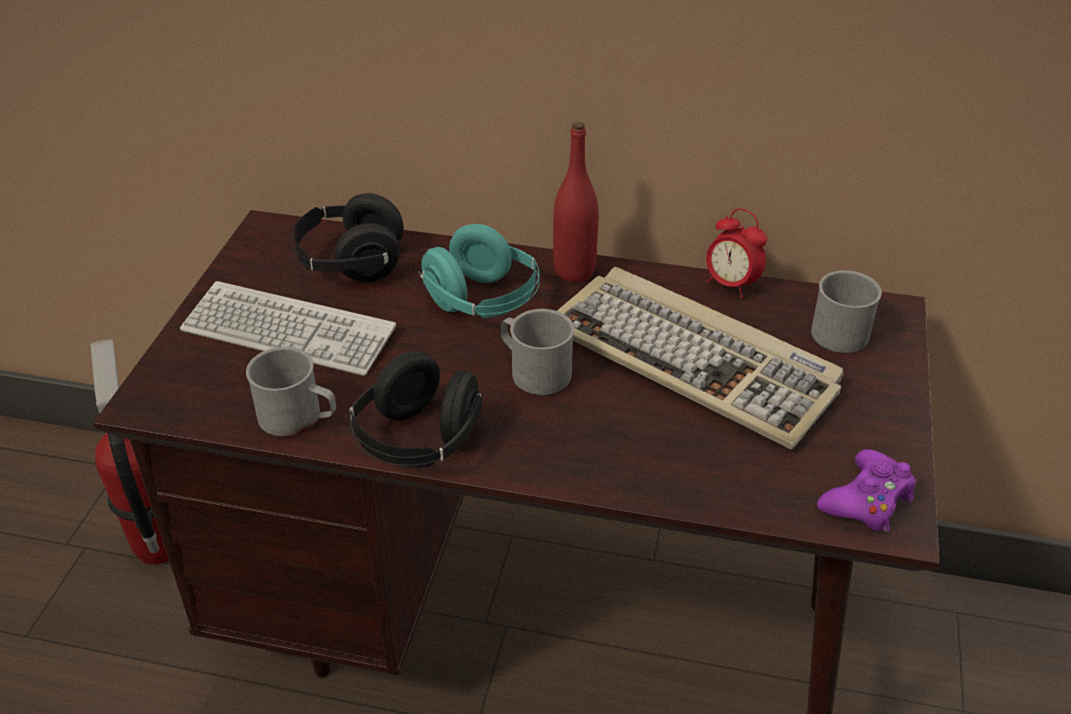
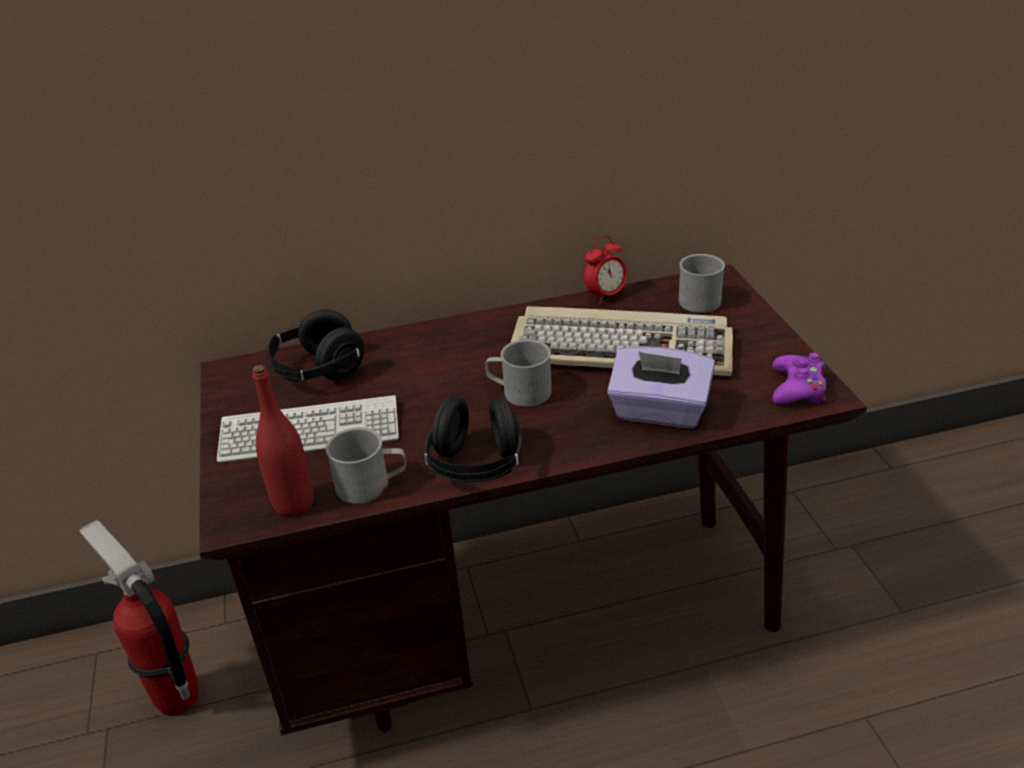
camera: 25 degrees left, 5 degrees down
turquoise headphones [418,224,539,318] -> none
red bottle [553,121,598,282] -> red bottle moved to [252,365,313,516]
alarm clock [706,209,768,298] -> alarm clock turned 45 degrees counterclockwise [584,235,627,304]
none -> purple tissue box [607,346,715,428]

